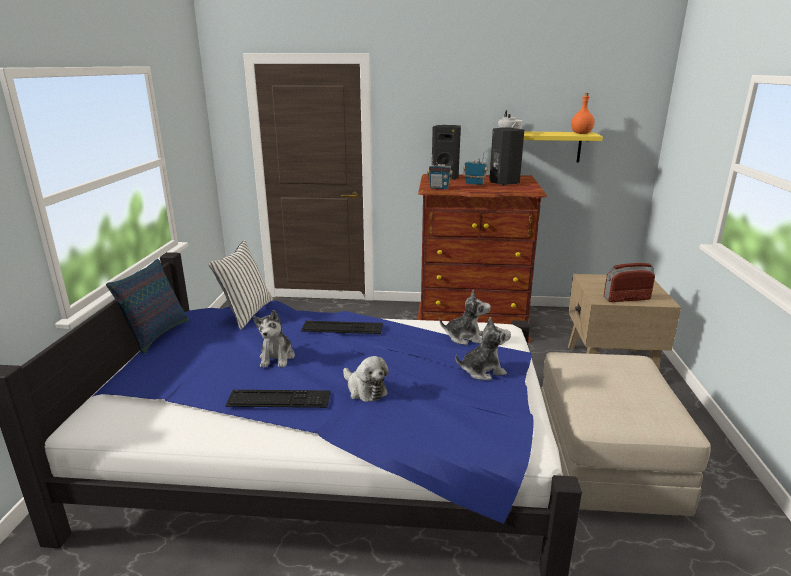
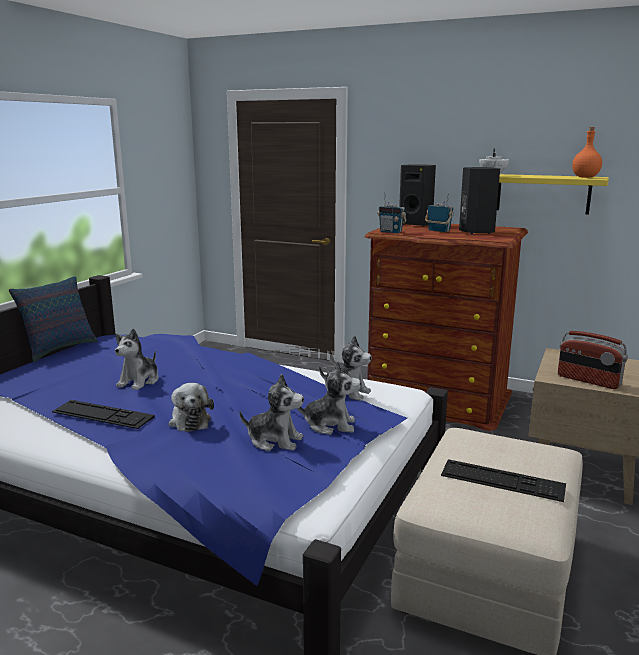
camera: 20 degrees right, 5 degrees down
white pillow [208,240,273,330] -> none
keyboard [301,321,383,334] -> keyboard moved to [441,459,566,502]
radio [604,263,655,302] -> radio turned 150 degrees counterclockwise [558,331,628,389]
none -> plush toy [239,374,304,451]

